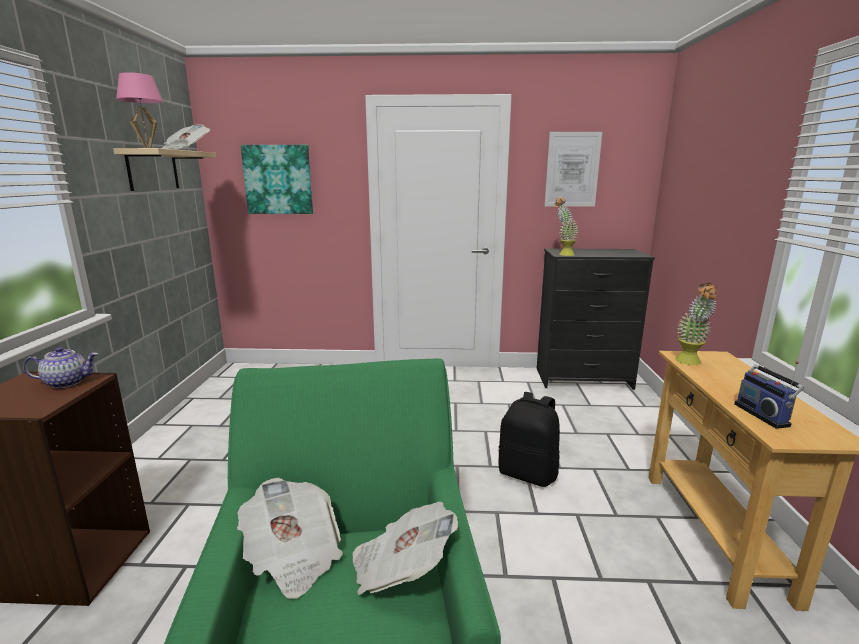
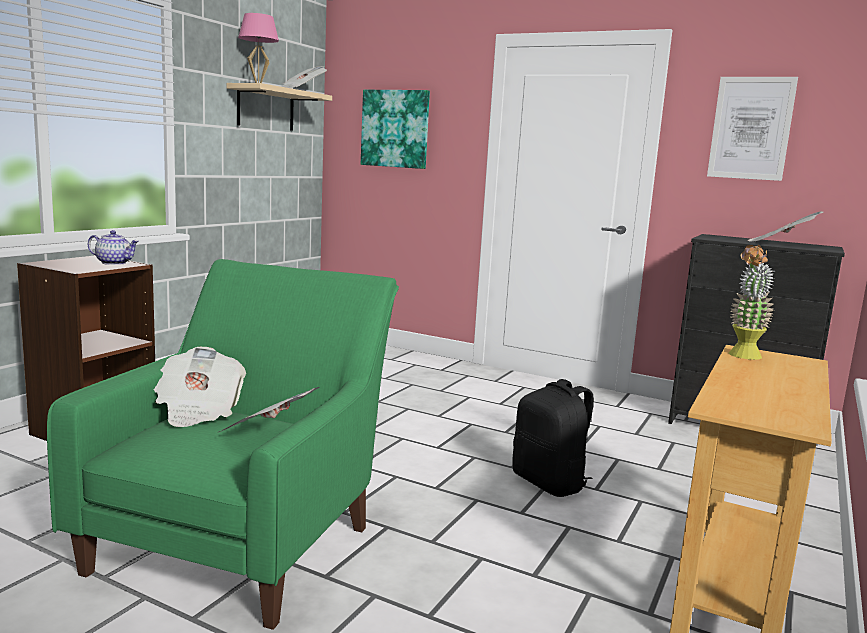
camera: 25 degrees right, 5 degrees down
potted plant [554,197,578,256] -> none
radio [734,361,804,429] -> none
none -> newspaper [748,211,824,242]

